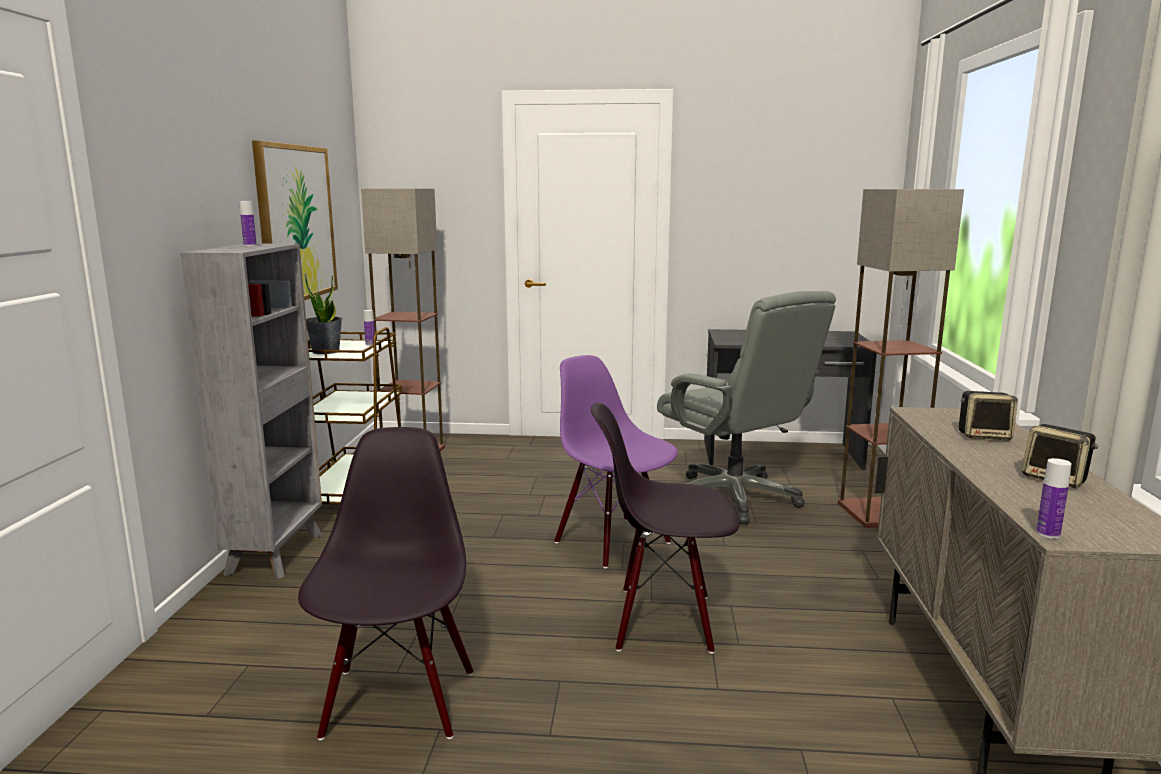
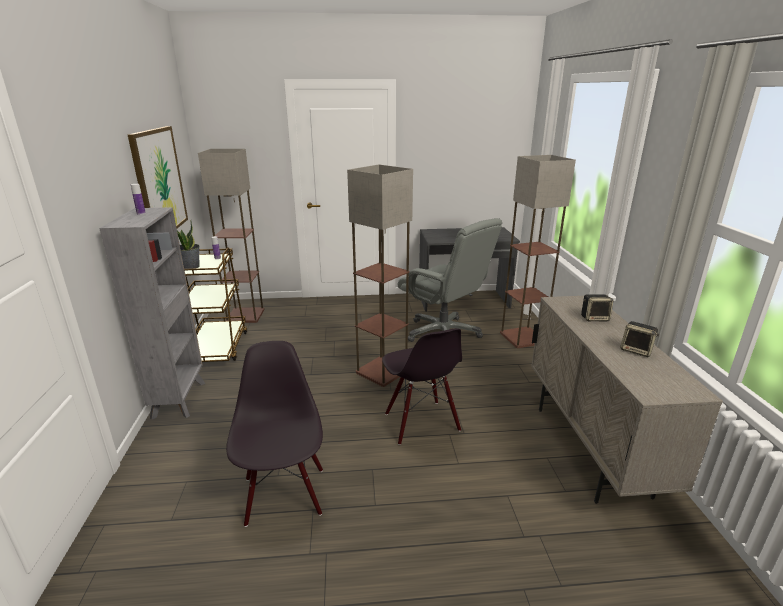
camera: 10 degrees left, 10 degrees up
purple chair [555,355,678,568] -> floor lamp [347,165,413,387]
black chair [591,403,739,654] -> black chair turned 105 degrees counterclockwise [382,328,462,445]
bottle [1036,458,1072,539] -> none

